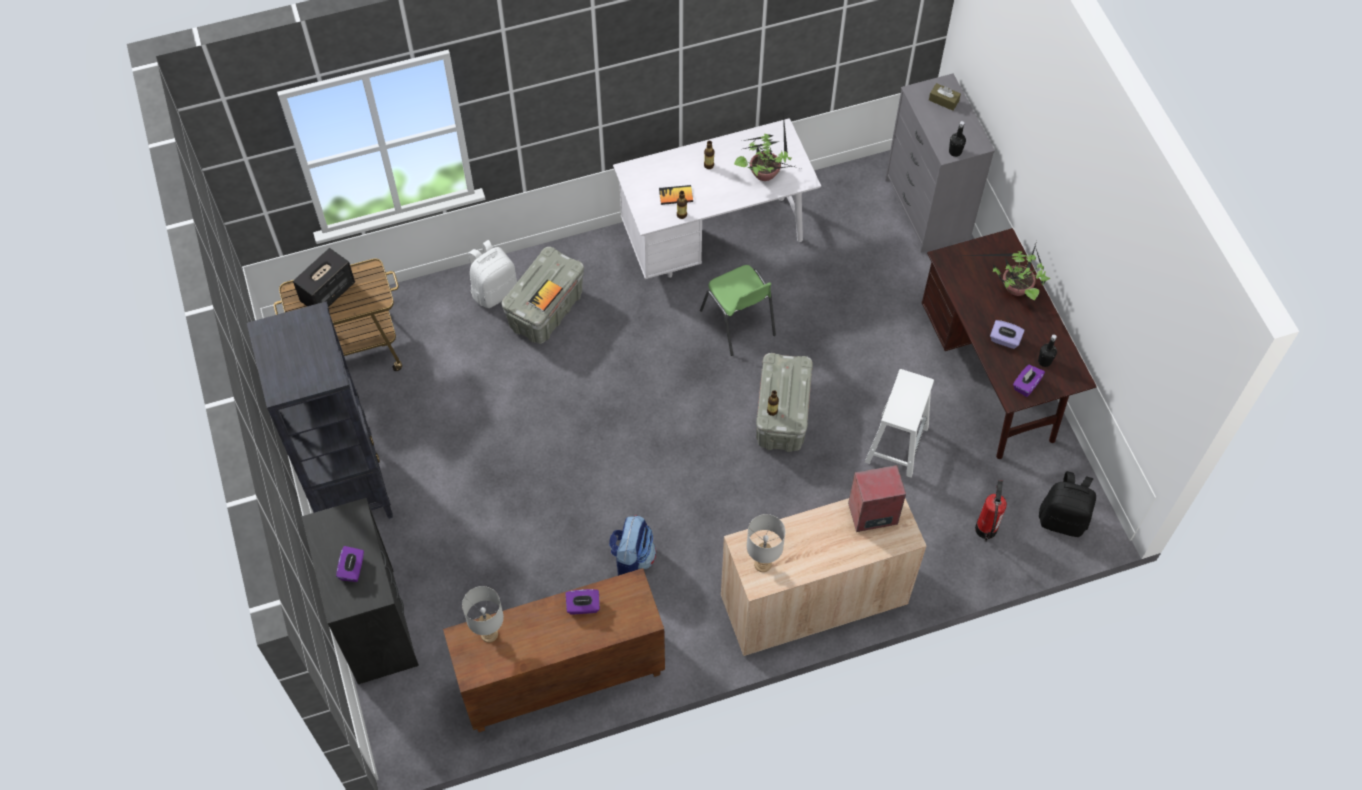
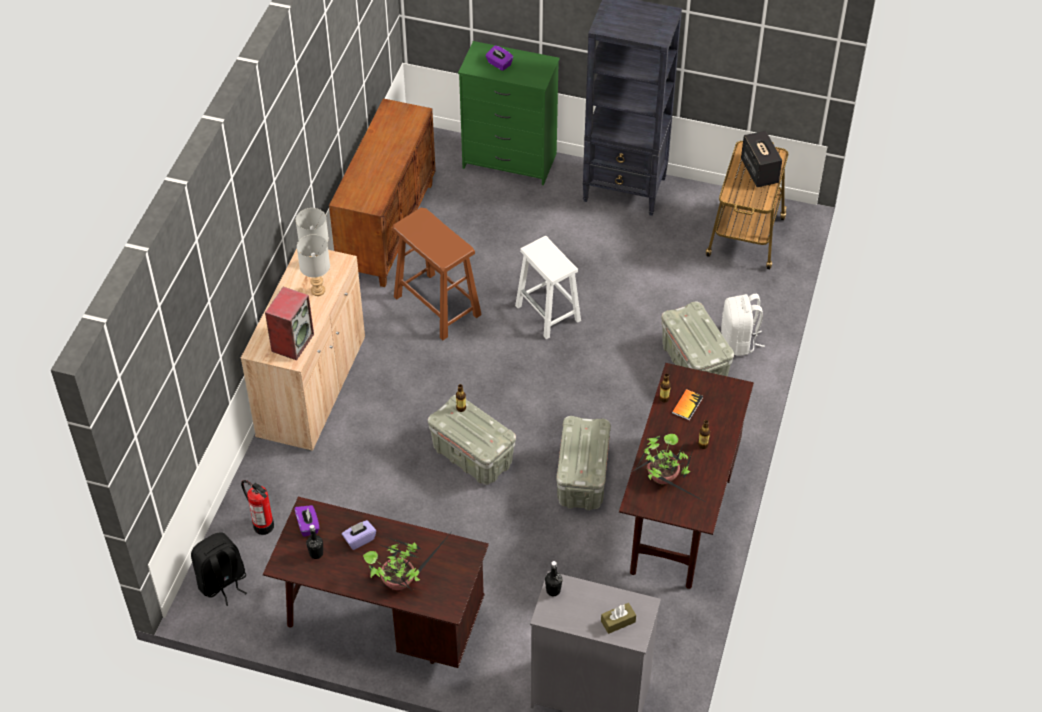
camera: 125 degrees right, 10 degrees down
black dresser [302,498,419,684] -> green dresser [458,41,560,185]
grey table lamp [462,586,504,643] -> grey table lamp moved to [297,235,330,296]
book [528,279,563,312] -> none
purple tissue box [565,589,600,614] -> none
backpack [609,515,656,576] -> brown stool [392,208,482,340]
white desk [613,118,821,279] -> brown desk [619,363,754,589]
green chair [700,265,776,356] -> grey storage box [556,416,611,510]
white stool [865,369,934,478] -> white stool moved to [515,236,581,339]

